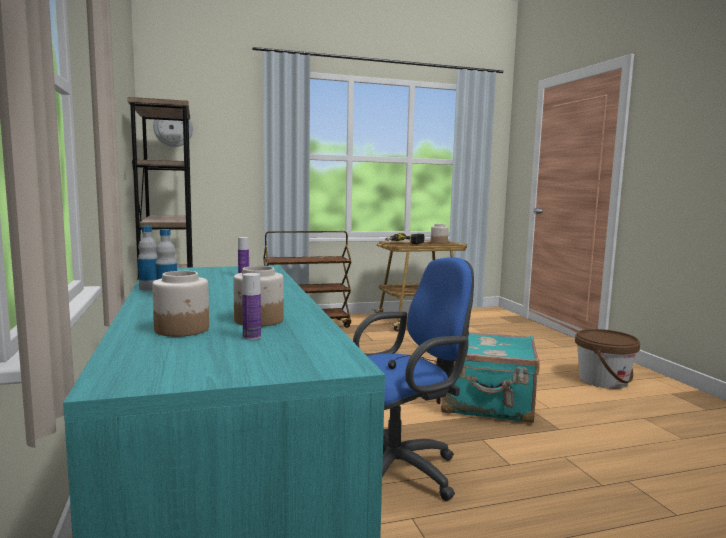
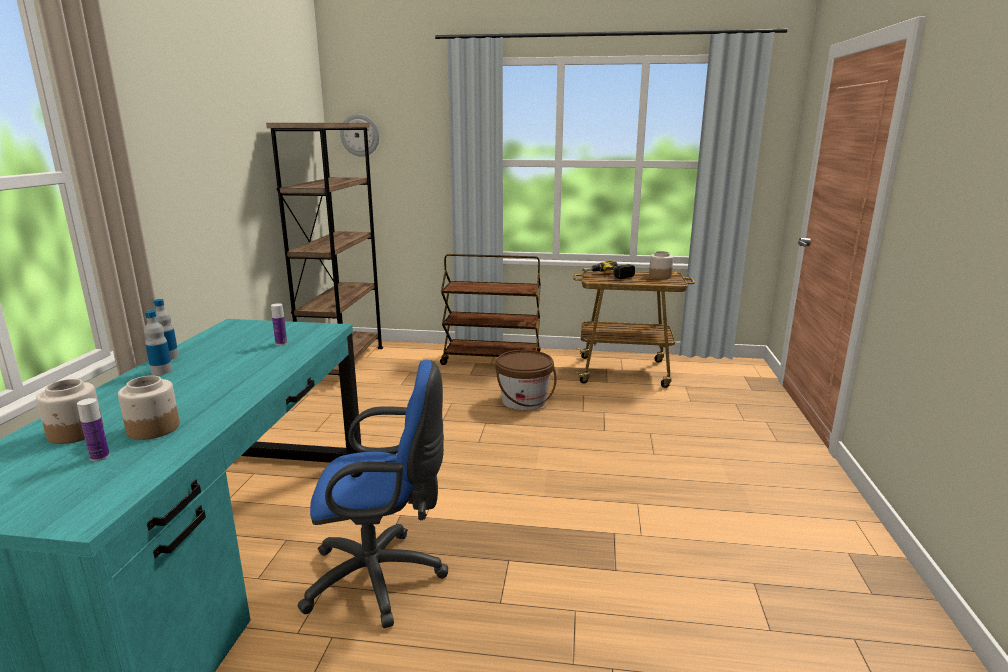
camera: 25 degrees right, 10 degrees up
turquoise suitcase [441,332,540,423] -> none
brown bucket [575,329,640,389] -> brown bucket moved to [495,350,557,410]

